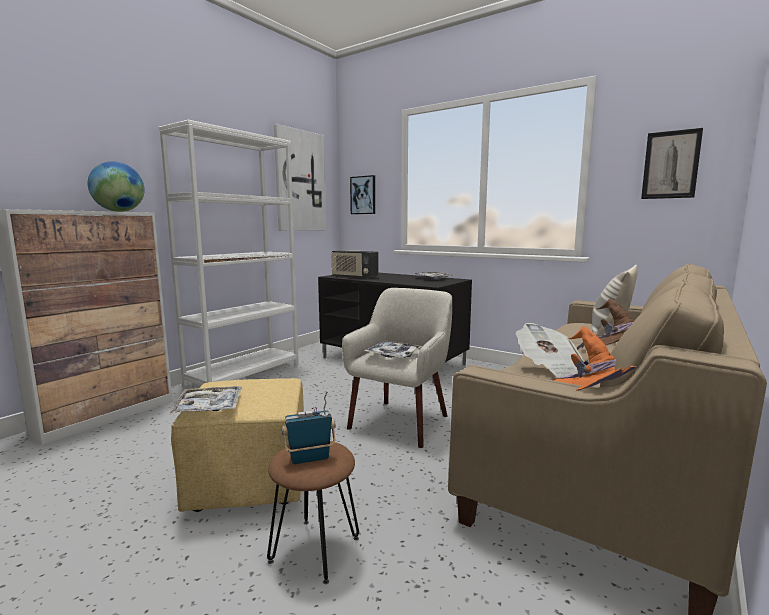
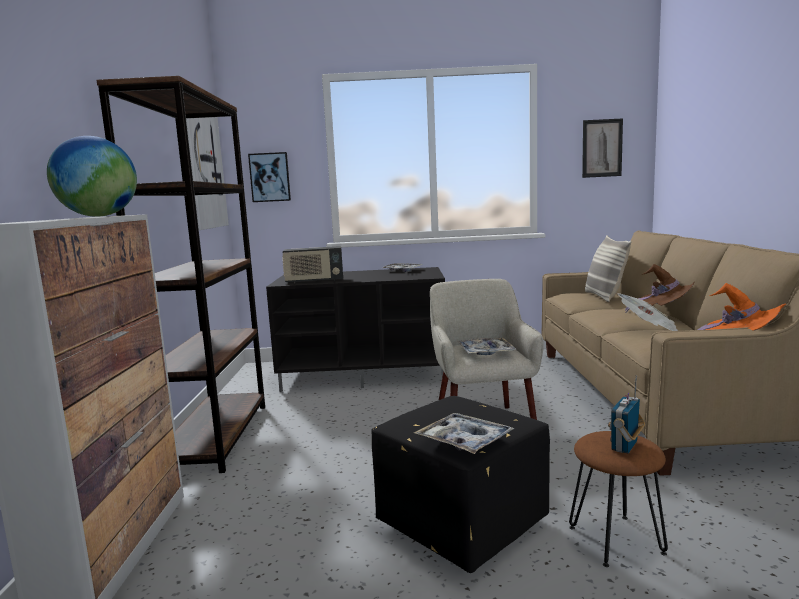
camera: 35 degrees left, 0 degrees up
white bookcase [159,120,299,386] -> brown bookcase [96,76,265,473]
yellow ottoman [171,378,304,512] -> black ottoman [371,396,550,573]

